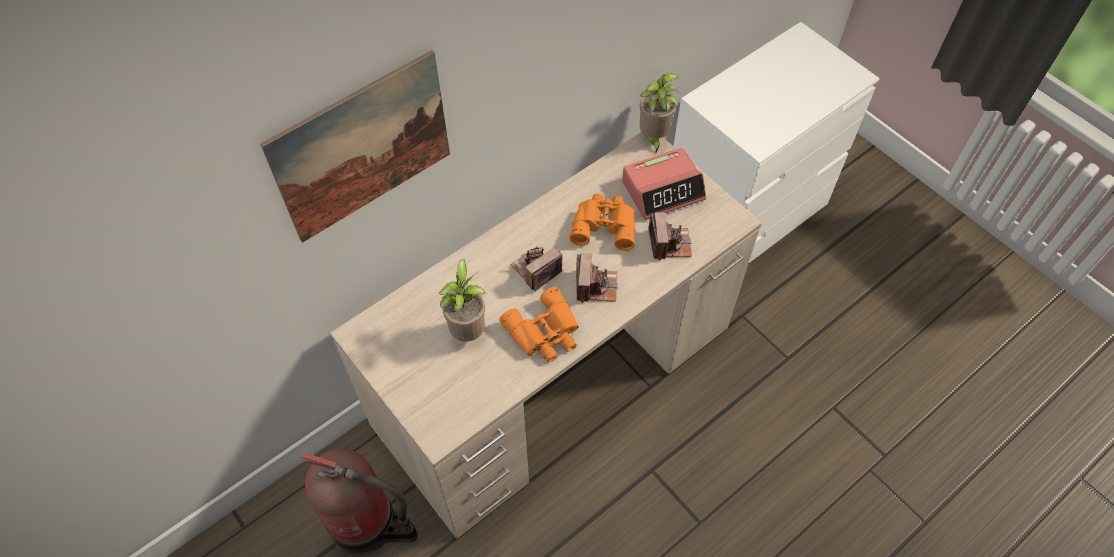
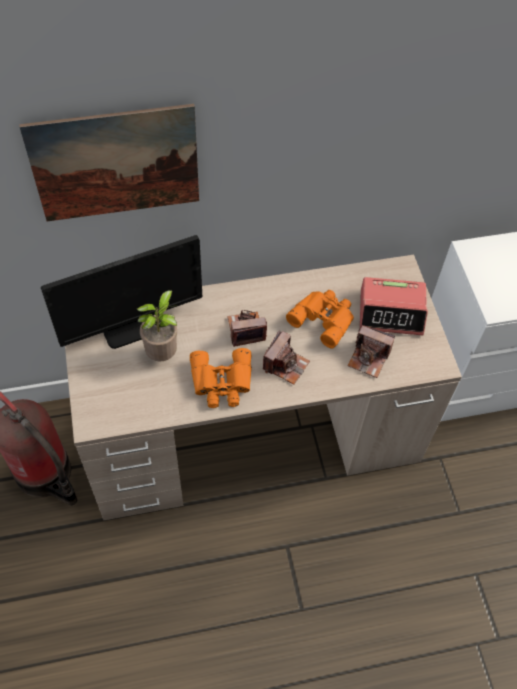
camera: 25 degrees right, 0 degrees up
potted plant [640,74,678,154] -> none
camera [648,212,692,261] -> camera turned 90 degrees clockwise [347,325,395,378]
none -> monitor [41,235,202,349]

